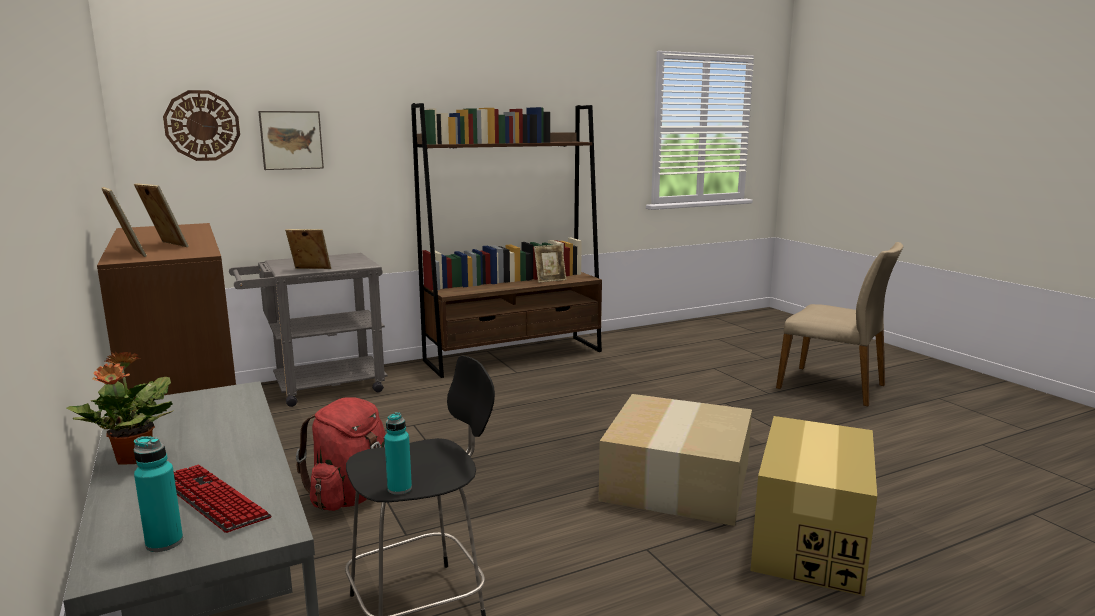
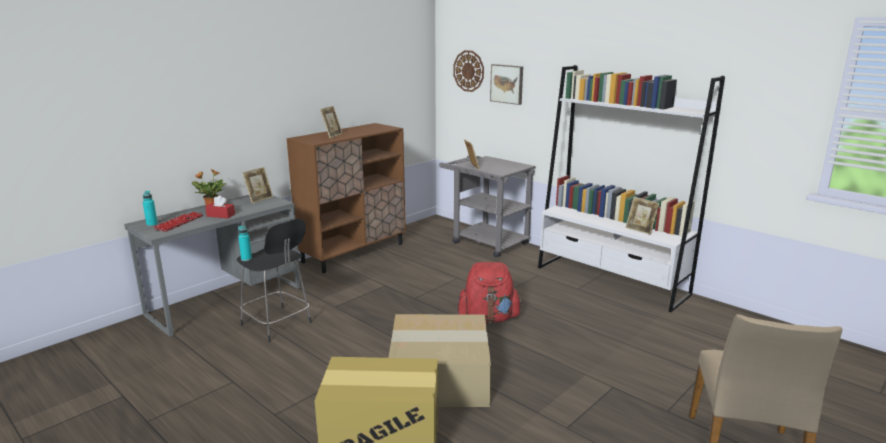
camera: 70 degrees right, 5 degrees up
picture frame [101,187,147,257] -> picture frame moved to [242,167,273,204]
red backpack [296,397,386,511] -> red backpack moved to [457,262,522,323]
brown bookcase [411,103,602,378] -> white bookcase [538,65,725,312]
none -> red tissue box [205,195,235,218]

